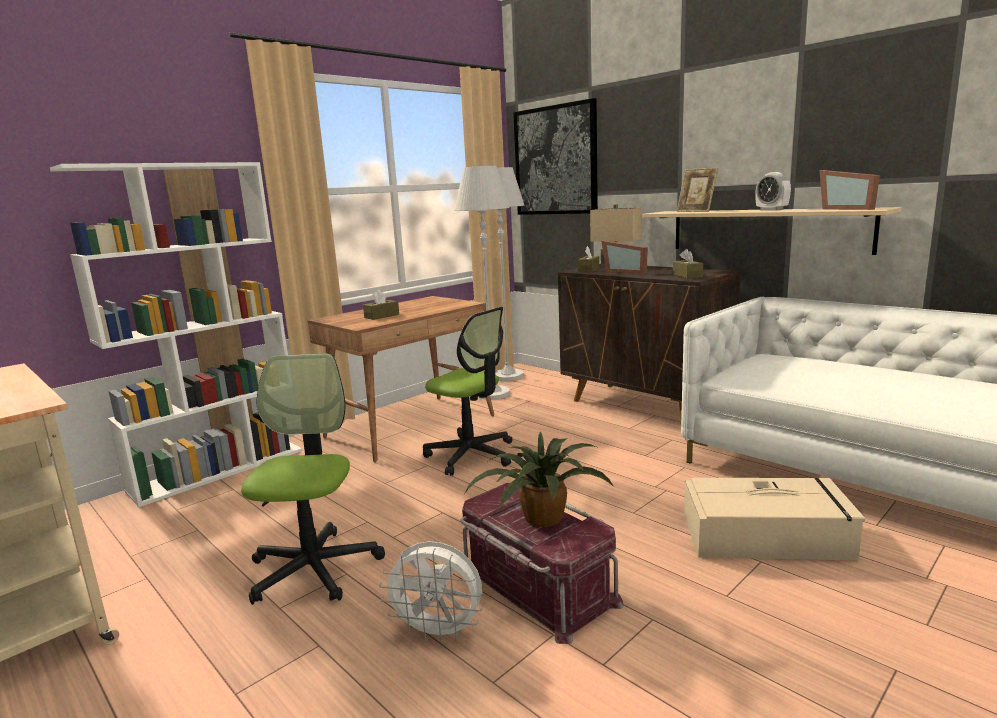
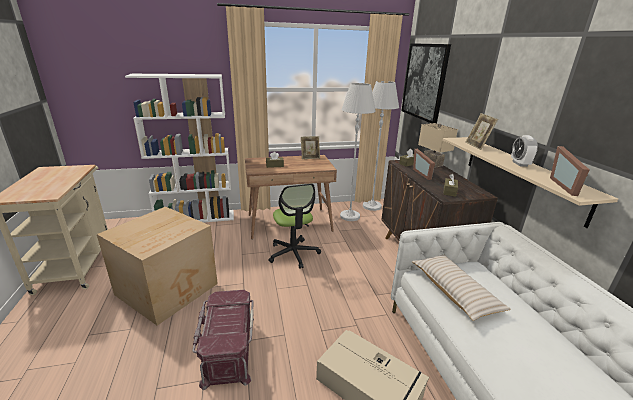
camera: 30 degrees right, 10 degrees up
office chair [241,353,385,605] -> cardboard box [97,207,218,325]
white fan [379,541,484,644] -> none
potted plant [464,432,614,527] -> none
none -> picture frame [301,136,320,159]
none -> beige pillow [412,255,511,321]

